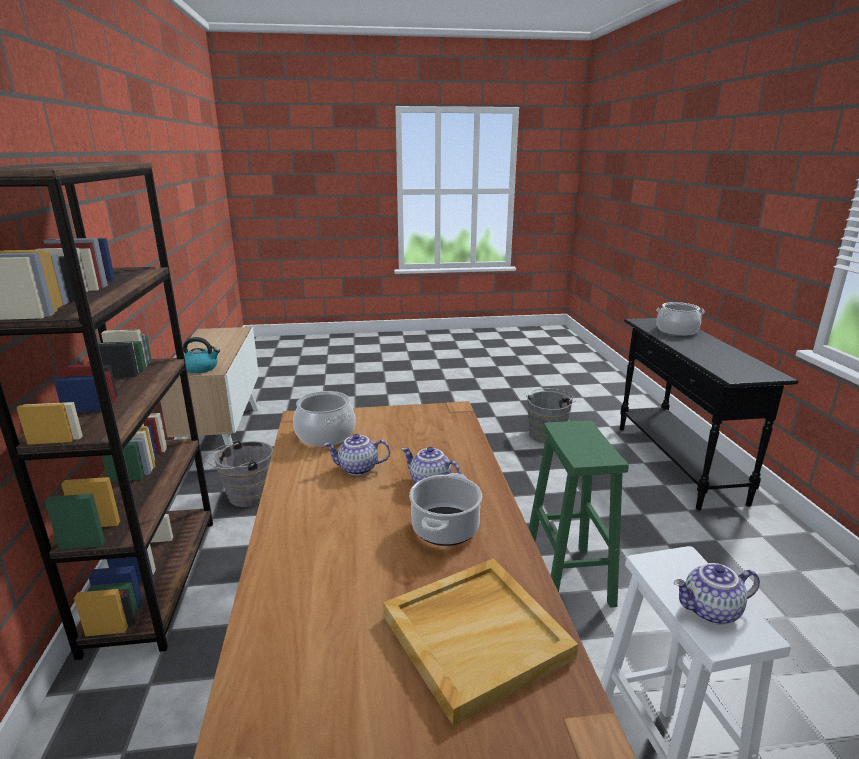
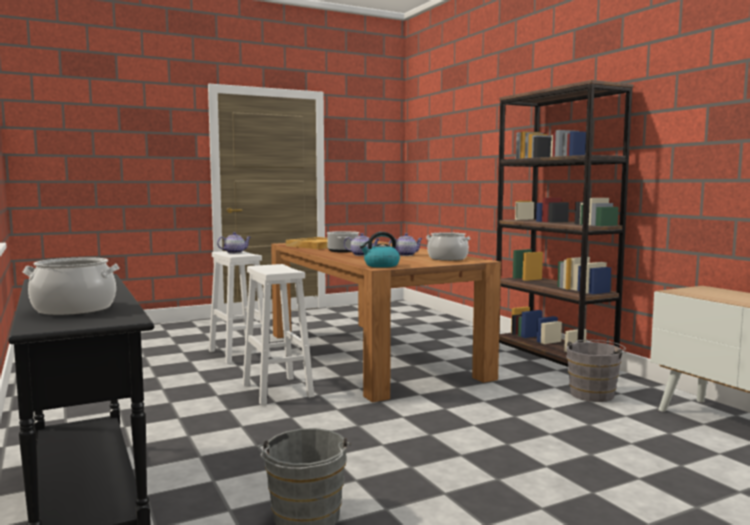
camera: 160 degrees right, 15 degrees down
kettle [183,337,220,373] -> kettle moved to [360,232,400,268]
green stool [529,420,629,608] -> white stool [243,264,314,405]

